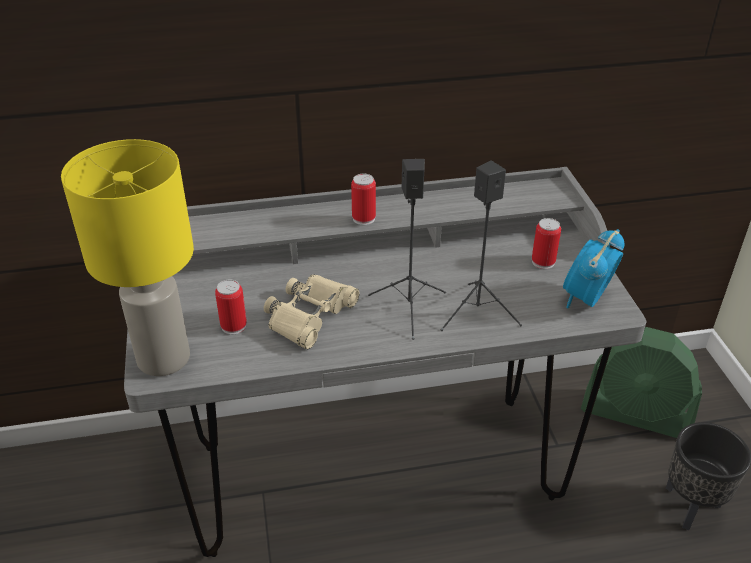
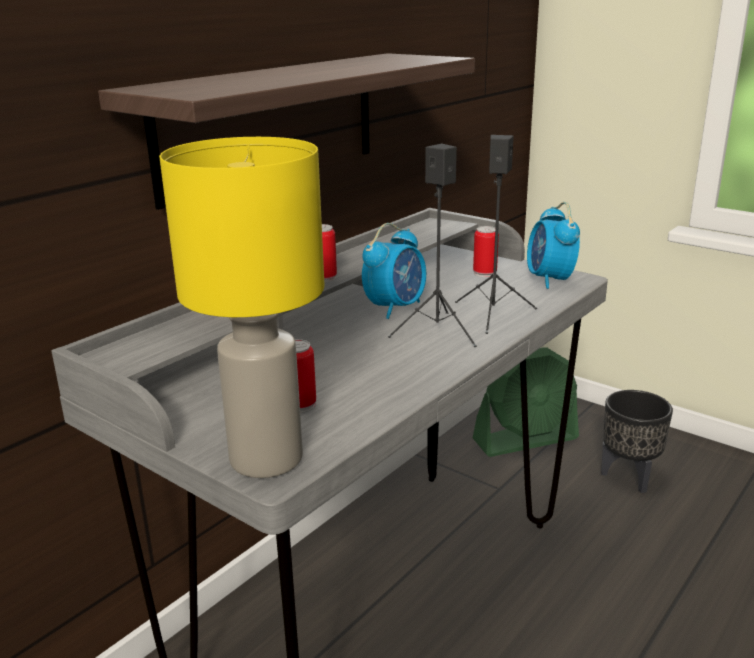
camera: 40 degrees left, 15 degrees down
beige binoculars [264,275,360,349] -> none
none -> shelf [98,53,475,210]
none -> alarm clock [362,223,426,319]

